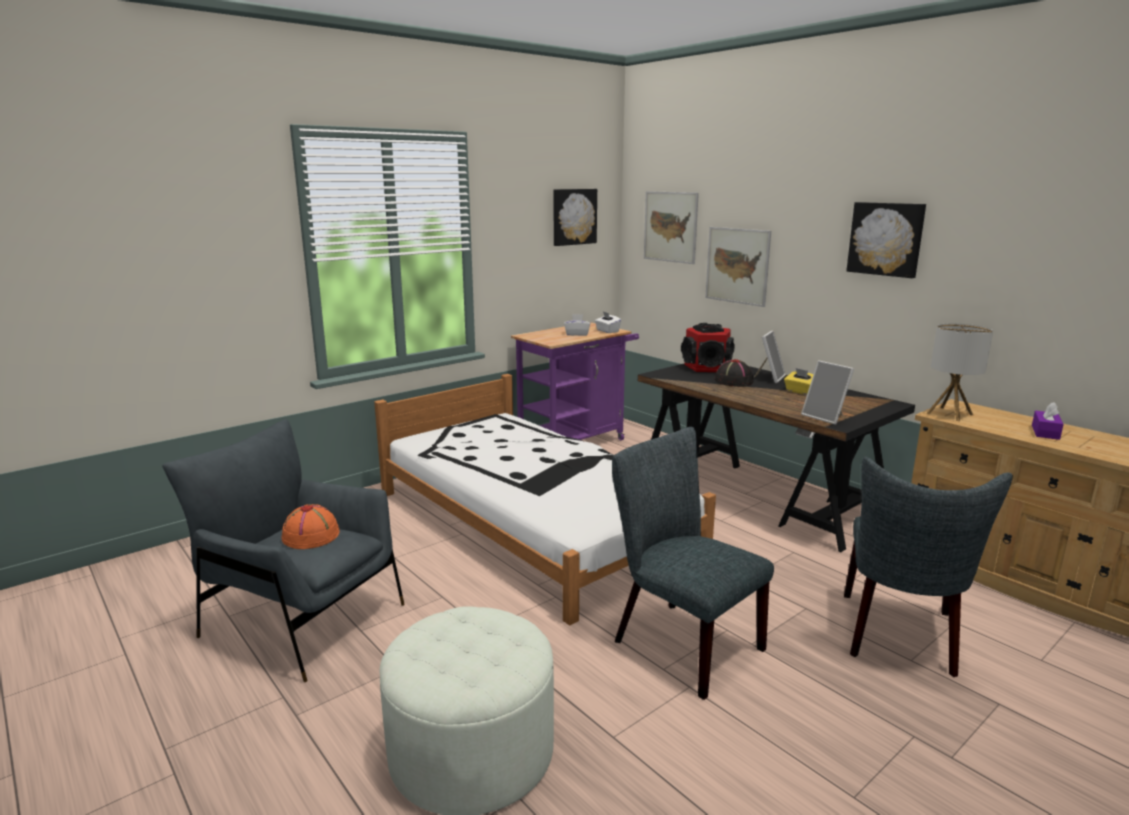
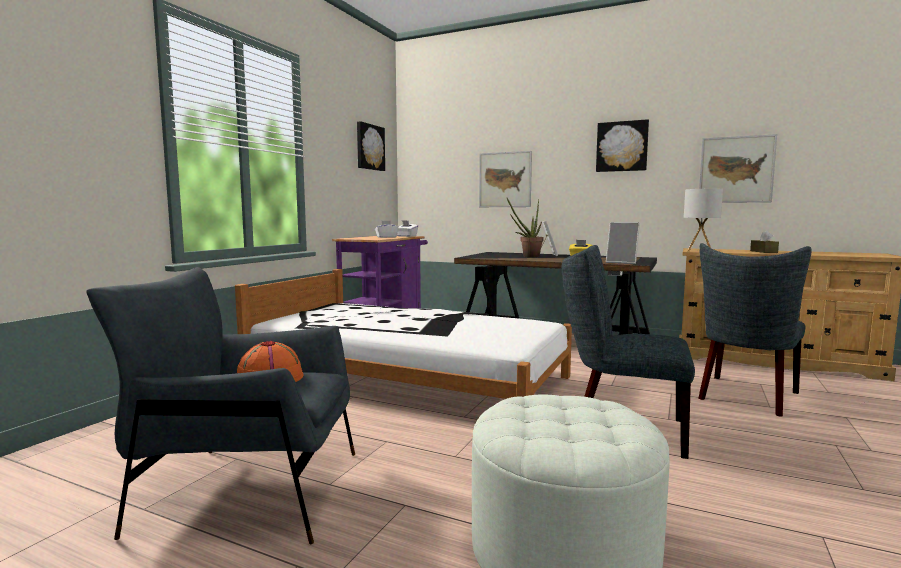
camera: 25 degrees left, 10 degrees down
picture [644,191,699,264] -> picture moved to [699,134,777,203]
speaker [681,323,735,372] -> none
black hat [714,359,754,387] -> potted plant [507,198,543,258]
grey chair [844,456,1013,677] -> grey chair turned 45 degrees clockwise [699,243,811,416]
purple tissue box [1032,402,1064,440] -> brown tissue box [750,230,779,253]

